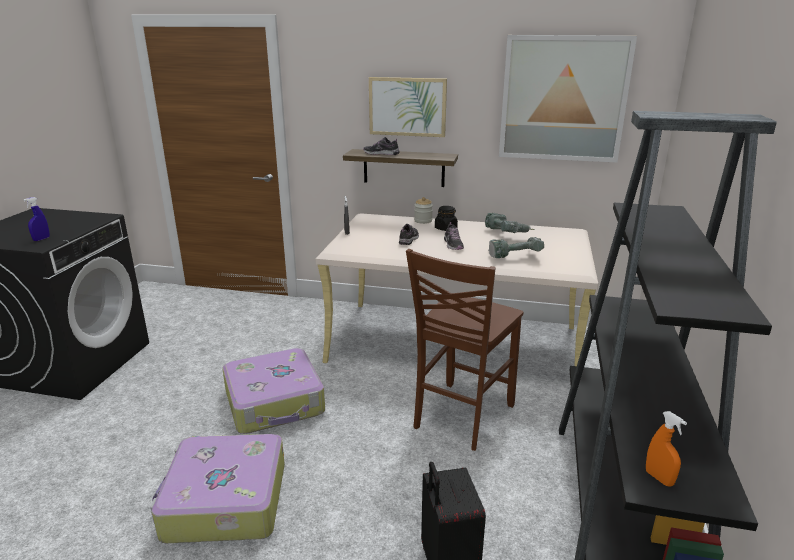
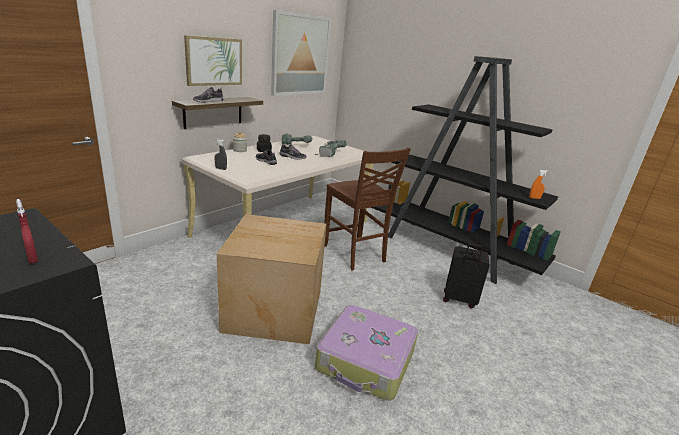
camera: 65 degrees left, 0 degrees up
blue spray bottle [24,197,50,241] -> red spray bottle [16,199,38,263]
suitcase [222,348,325,434] -> cardboard box [217,214,326,344]

